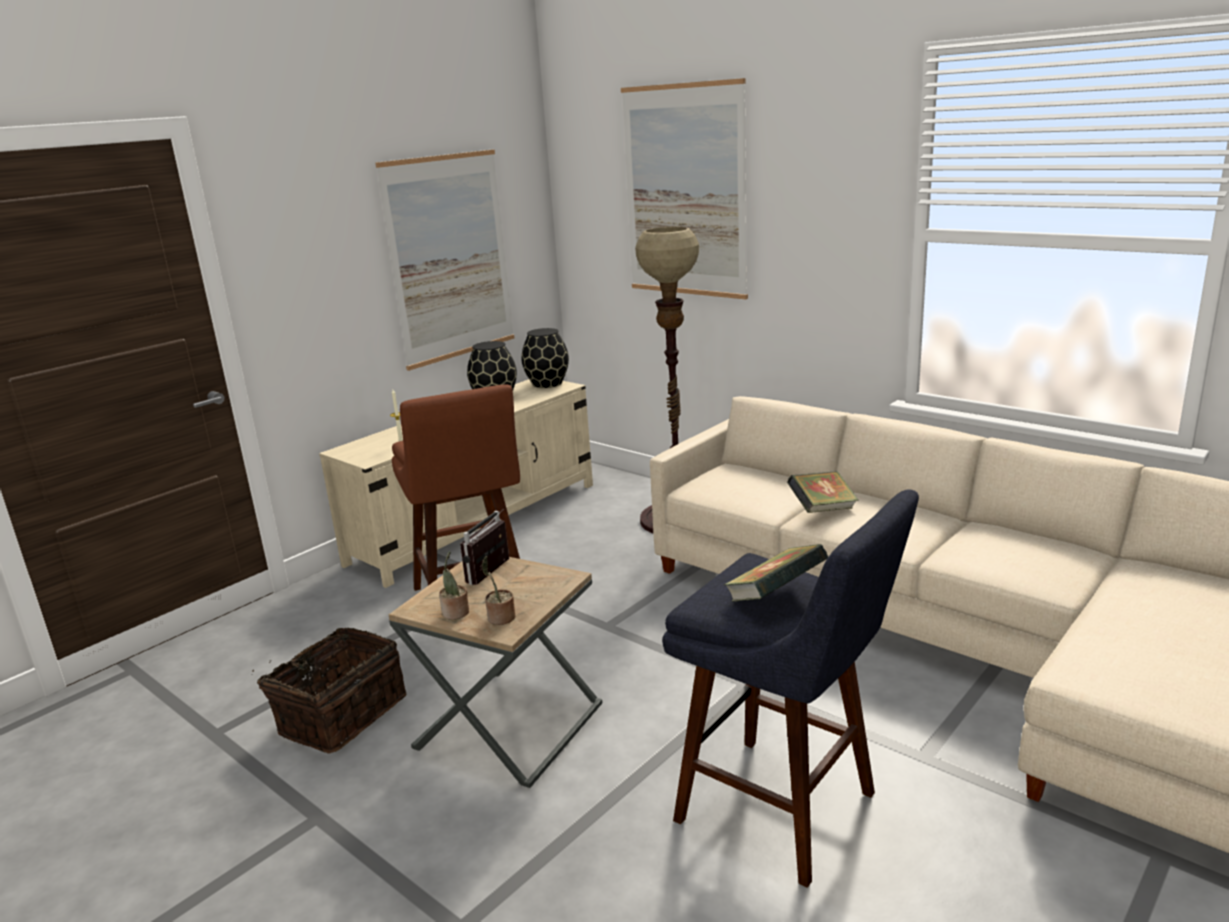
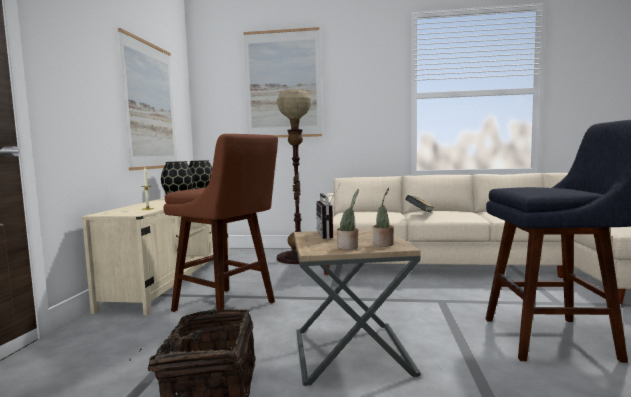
camera: 35 degrees left, 15 degrees down
book [724,544,828,602] -> none

